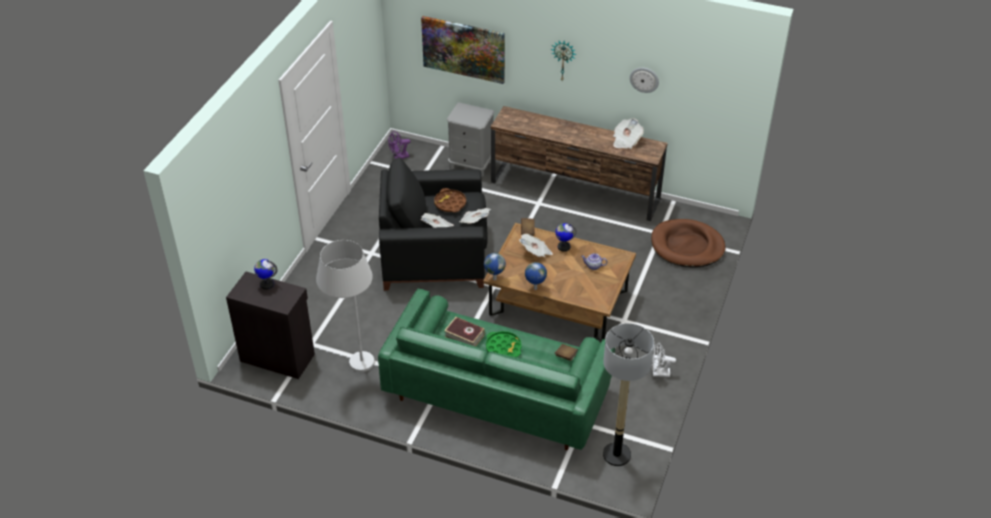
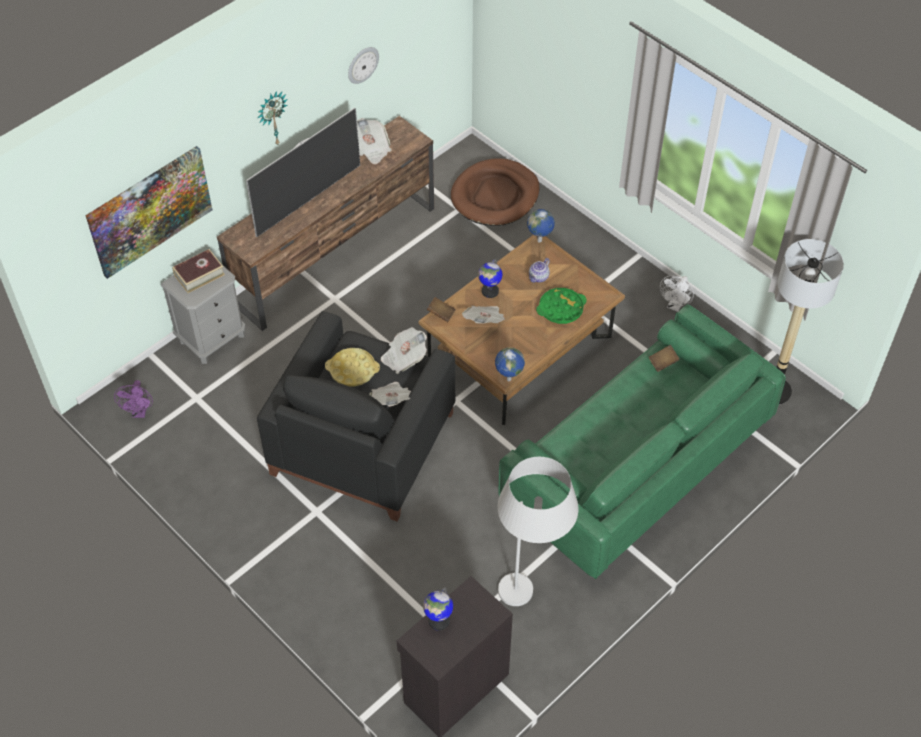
camera: 65 degrees left, 10 degrees up
brown tray [434,188,466,213] -> yellow tray [325,348,380,387]
book [444,317,485,347] -> book moved to [172,249,225,293]
green tray [486,331,522,357] -> green tray moved to [536,288,587,324]
globe [525,262,547,290] -> globe moved to [527,209,555,243]
none -> television [246,108,360,237]

